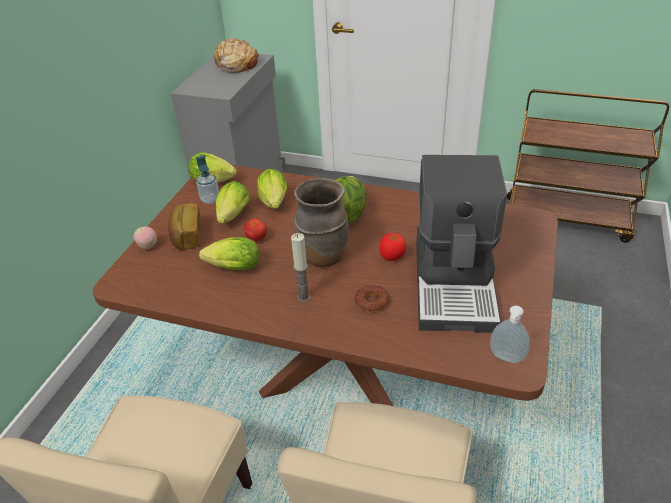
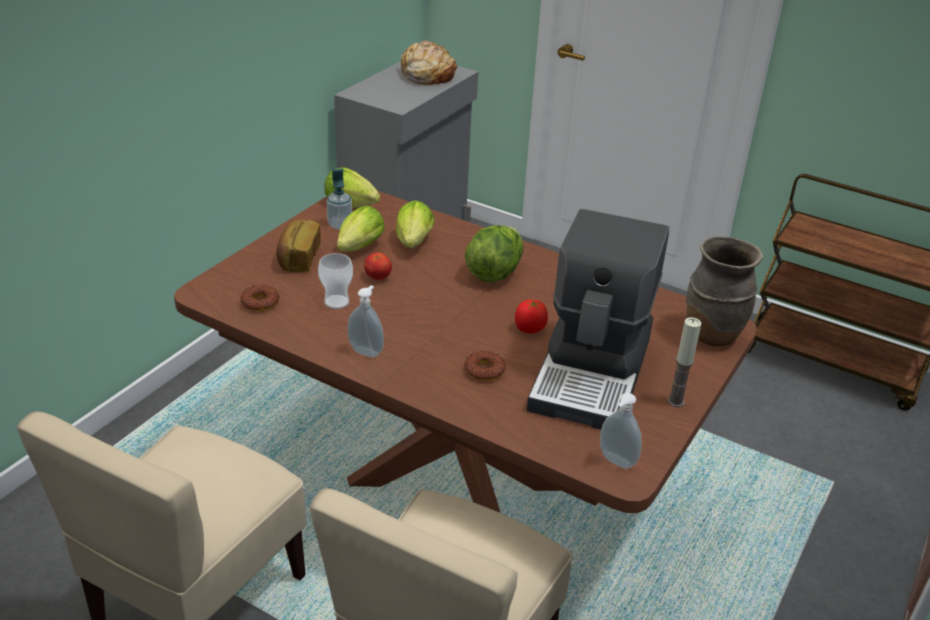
camera: 10 degrees right, 5 degrees down
apple [134,226,157,249] -> none
lettuce [199,237,259,270] -> cup [318,253,353,309]
candle [291,233,310,302] -> candle moved to [667,317,701,407]
brown vase [294,178,349,267] -> brown vase moved to [686,237,763,346]
none -> donut [240,285,279,311]
none -> soap dispenser [347,285,384,357]

